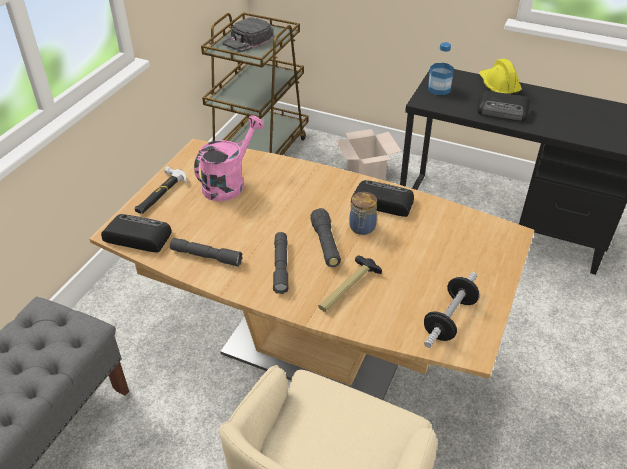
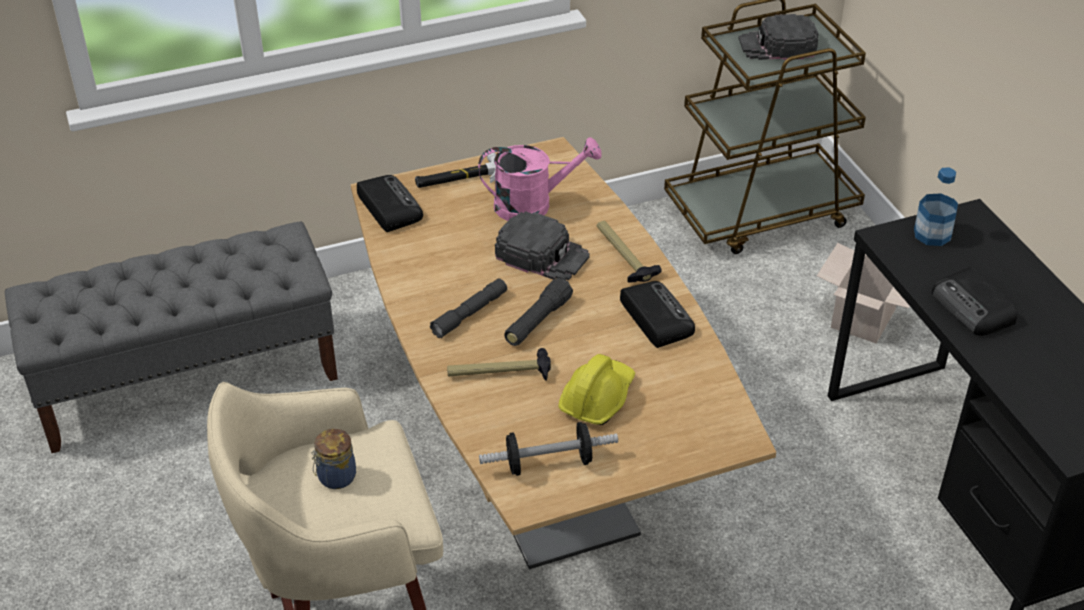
camera: 45 degrees right, 0 degrees up
grey flashlight [170,238,243,267] -> none
jar [349,192,377,235] -> jar moved to [311,429,356,489]
yellow hard hat [479,59,522,95] -> yellow hard hat moved to [558,354,635,425]
none -> black cap [495,211,590,280]
none -> hammer [597,221,662,282]

